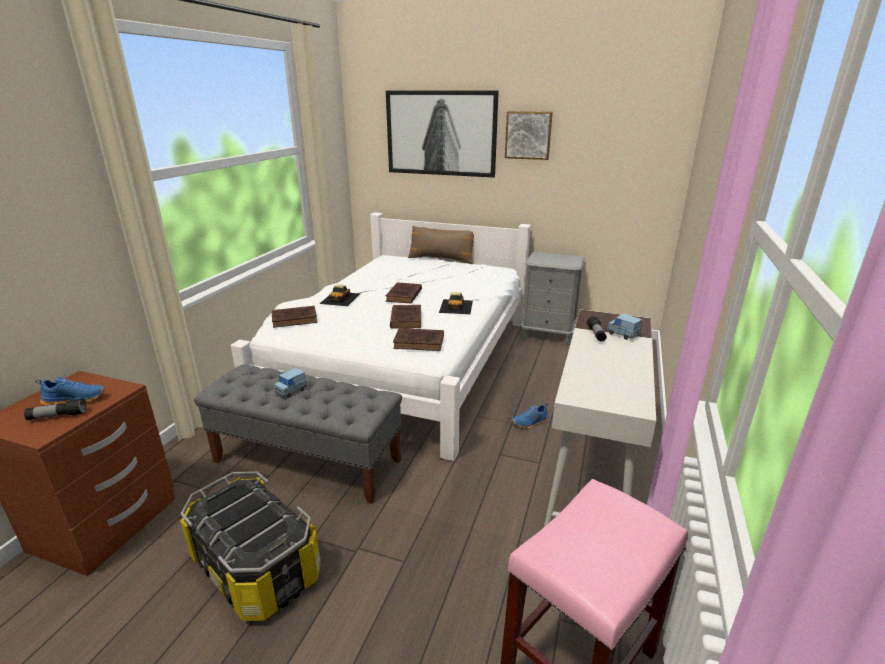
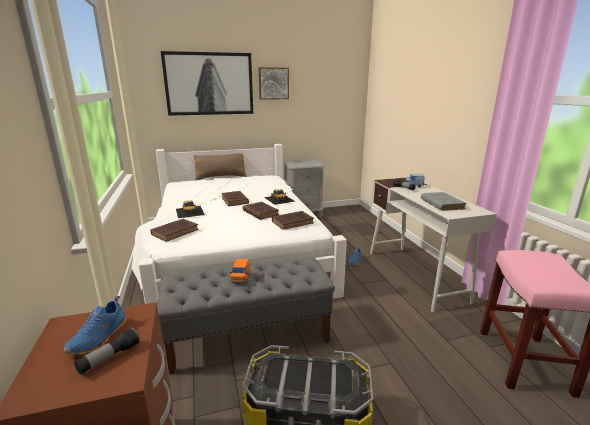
camera: 35 degrees left, 5 degrees down
blue shoe [36,376,105,405] -> blue shoe turned 150 degrees clockwise [64,296,127,355]
blue toy car [274,368,308,397] -> orange toy car [230,259,250,283]
none -> grey book [421,192,467,211]

